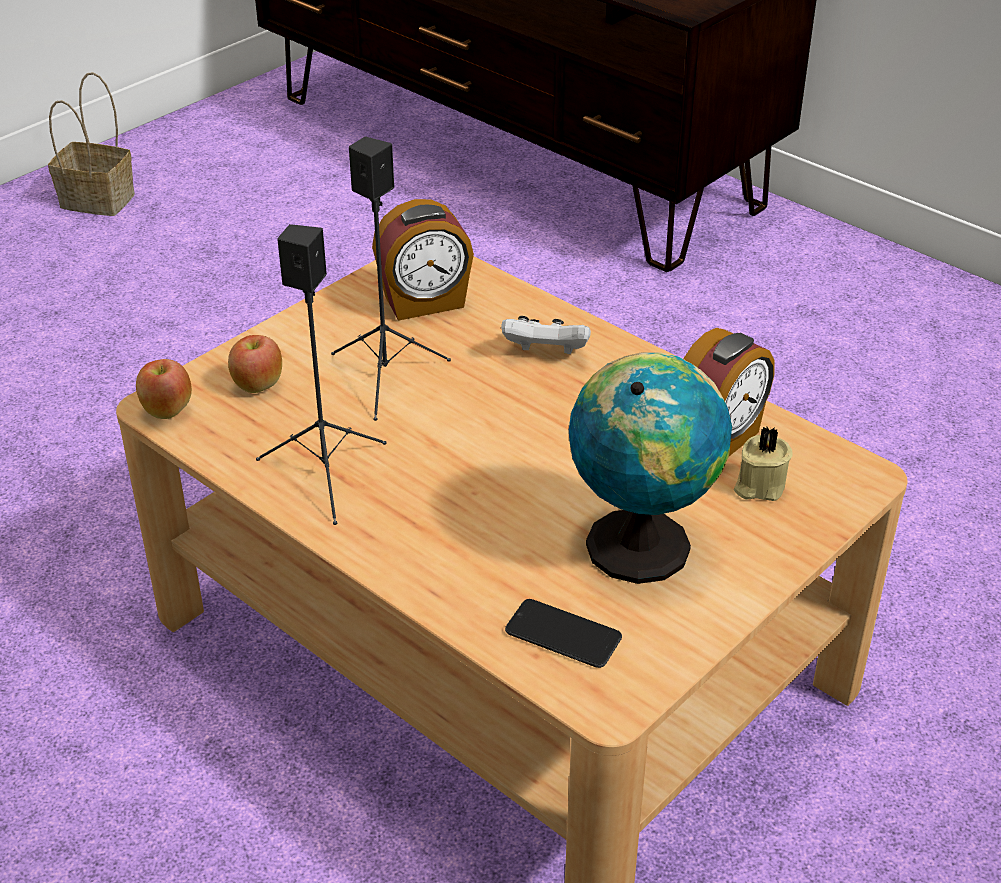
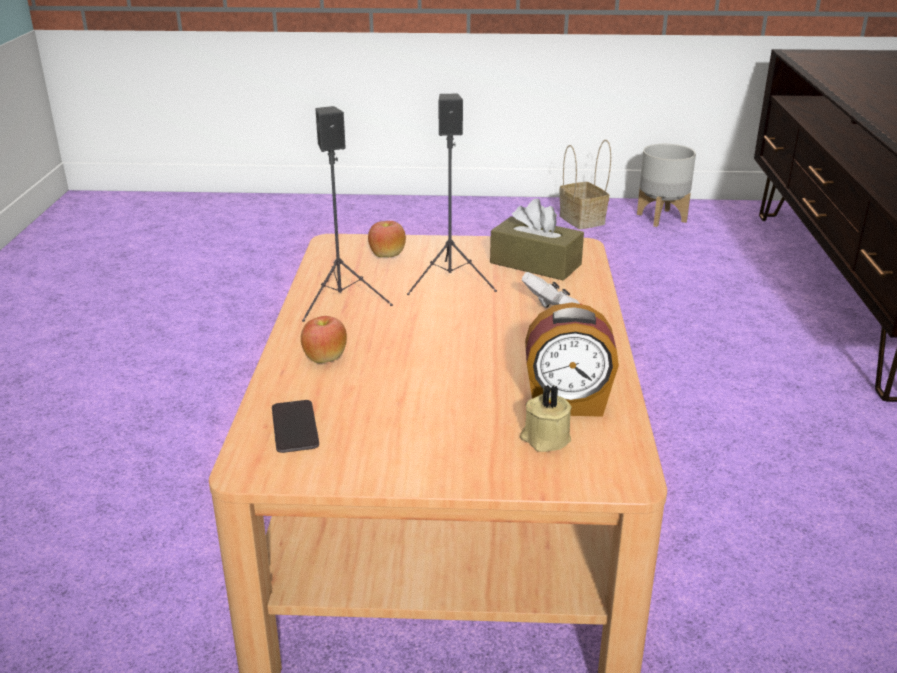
camera: 50 degrees right, 10 degrees down
apple [136,359,192,419] -> apple moved to [301,316,347,363]
alarm clock [372,199,474,321] -> brown tissue box [490,198,584,281]
globe [569,352,732,584] -> none
none -> grey planter [637,144,696,227]

